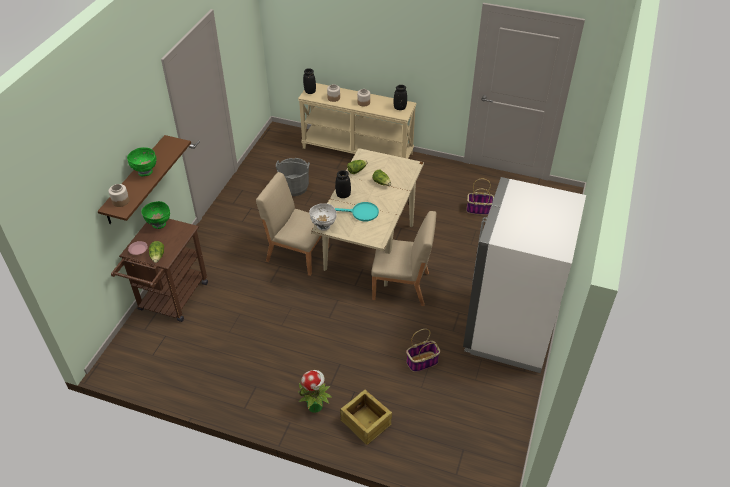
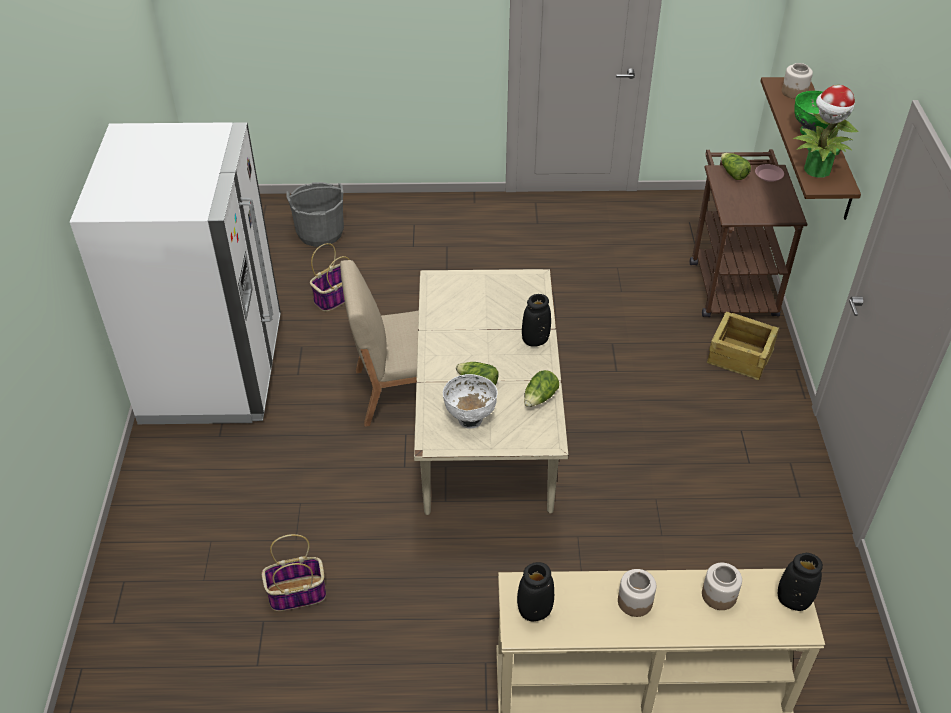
camera: 160 degrees right, 0 degrees up
green bowl [141,201,170,229] -> none
beige chair [256,172,329,276] -> none
grey bucket [276,158,310,196] -> grey bucket moved to [286,182,344,247]
potted plant [298,370,332,413] -> potted plant moved to [793,85,859,178]
white bowl [309,203,337,231] -> white bowl moved to [443,374,498,429]
turquoise frying pan [335,202,379,222] -> none
crate [340,389,392,445] -> crate moved to [707,312,779,380]

